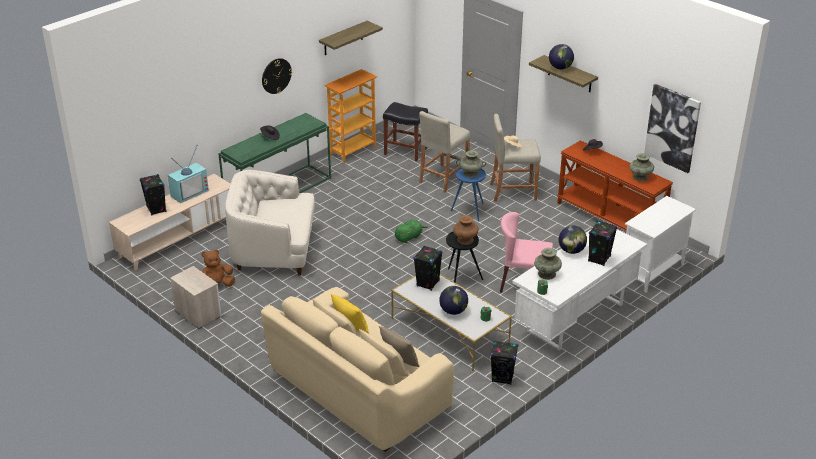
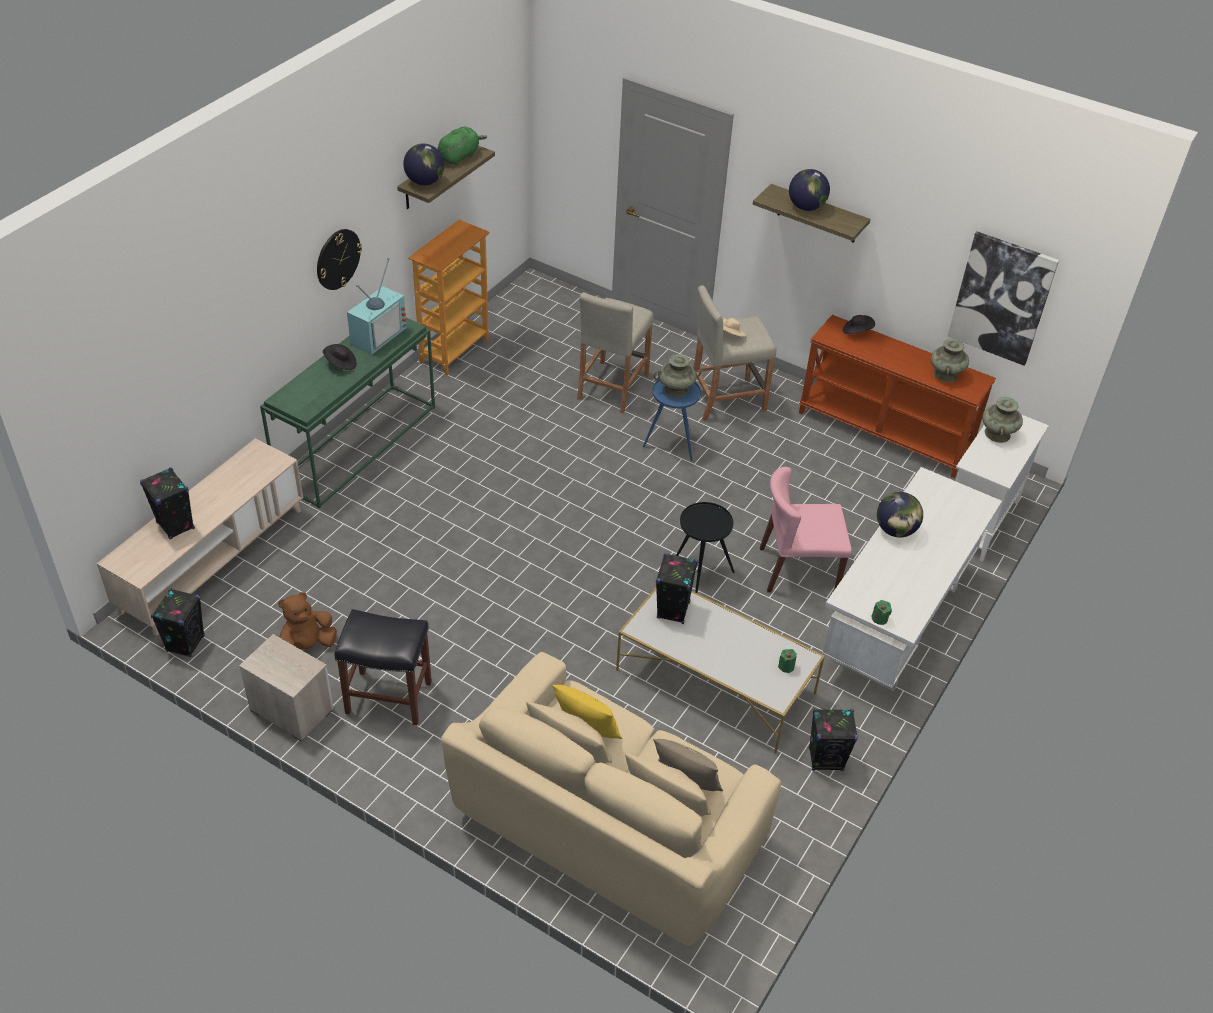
camera: 15 degrees left, 10 degrees up
television [168,144,209,203] -> television moved to [347,258,407,355]
white armchair [225,170,315,275] -> none
black stool [383,102,428,162] -> black stool moved to [335,609,432,725]
green plush toy [395,220,428,243] -> green plush toy moved to [438,127,487,165]
globe [439,286,468,315] -> globe moved to [403,143,444,185]
brown vase [453,215,479,245] -> none
turquoise vase [534,248,562,280] -> turquoise vase moved to [982,397,1023,443]
black speaker [588,220,617,266] -> black speaker moved to [151,588,205,657]

